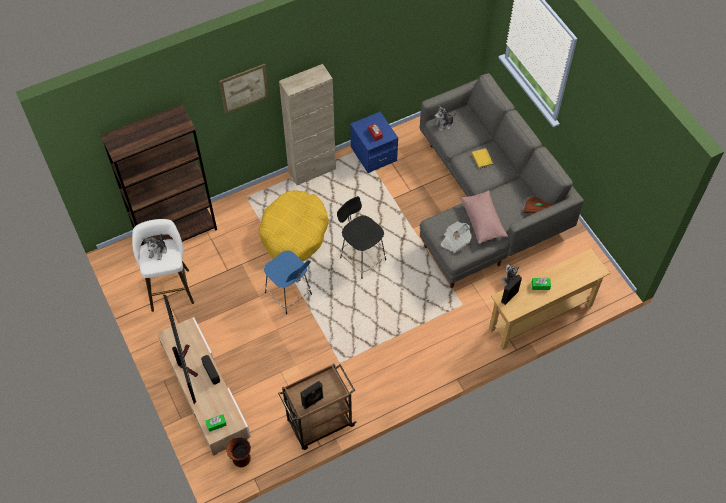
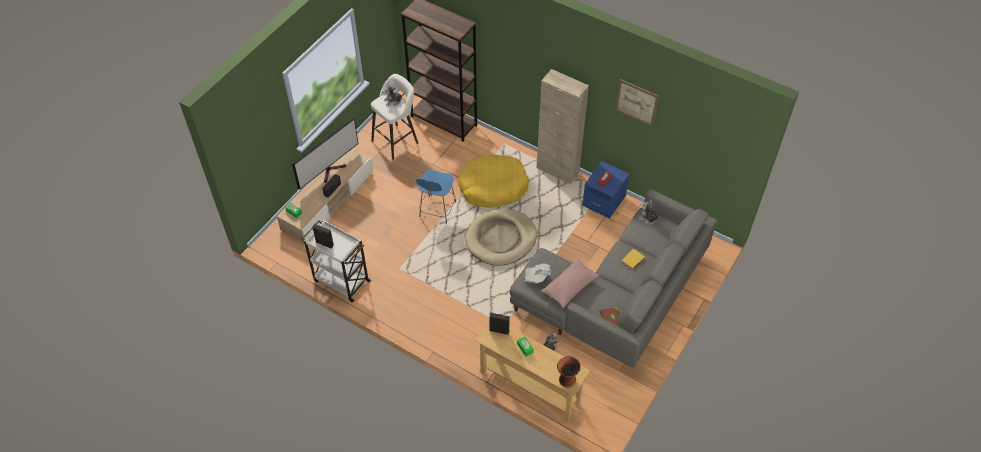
camera: 60 degrees right, 5 degrees down
picture [219,64,269,114] -> picture moved to [615,79,659,127]
vase [226,437,251,467] -> vase moved to [557,356,581,388]
brown cart [278,364,357,450] -> white cart [302,220,372,302]
black stool [337,196,386,279] -> beige dog bed [465,209,537,266]

